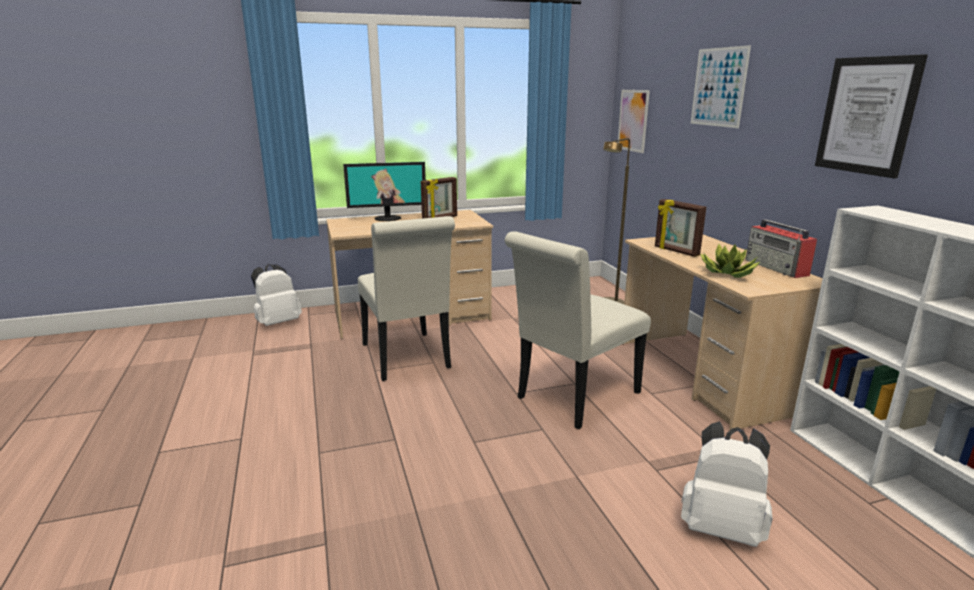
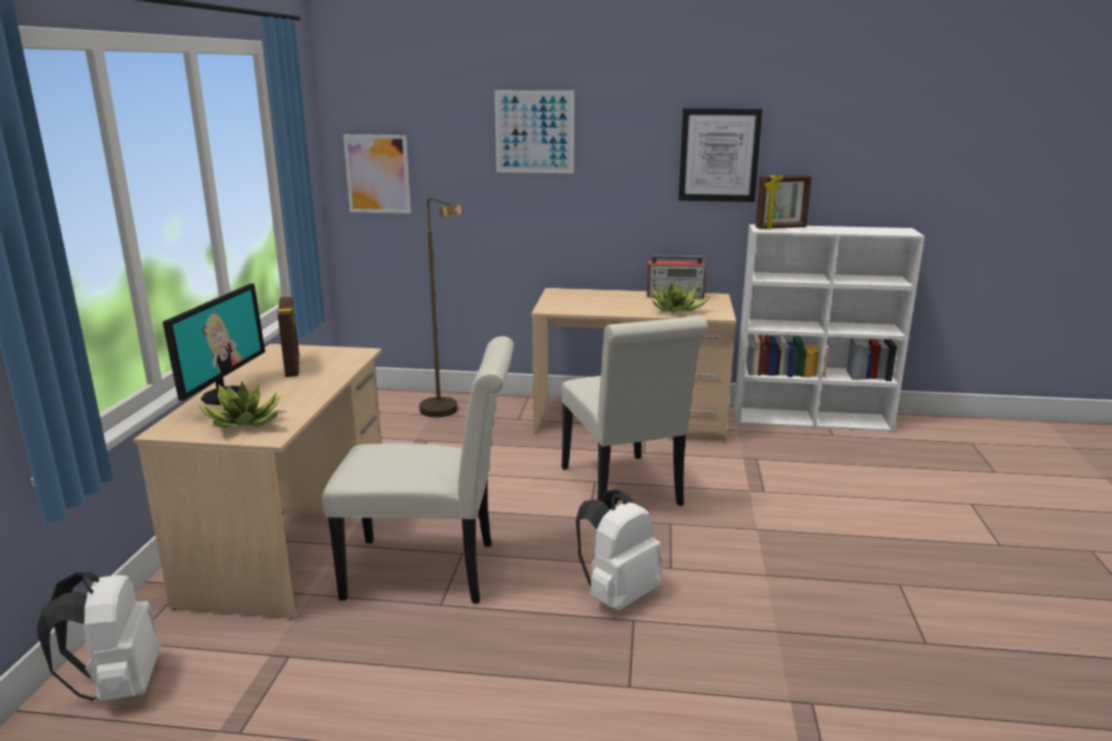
camera: 65 degrees left, 0 degrees up
picture frame [655,199,706,257] -> picture frame moved to [756,174,812,229]
white backpack [681,421,772,547] -> white backpack moved to [576,489,661,611]
none -> potted plant [198,382,280,429]

